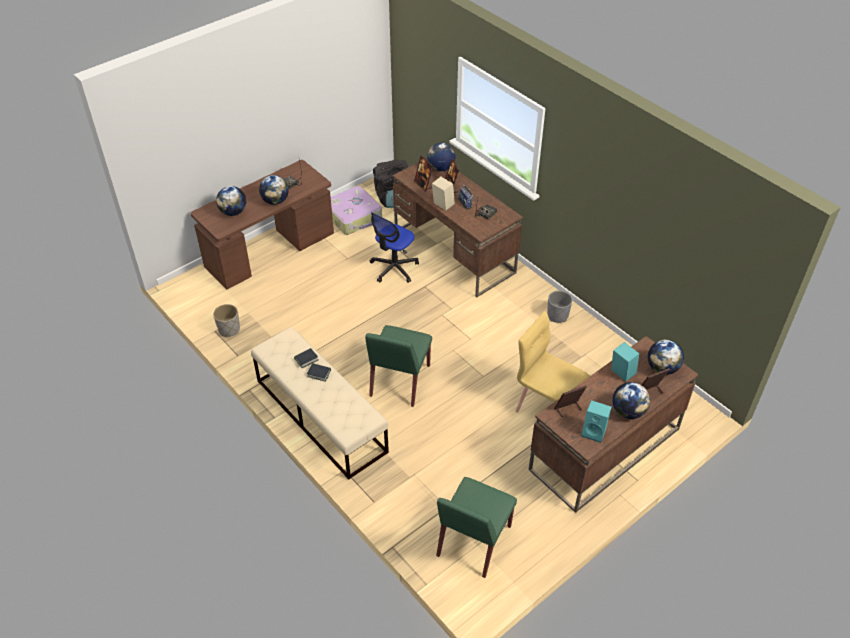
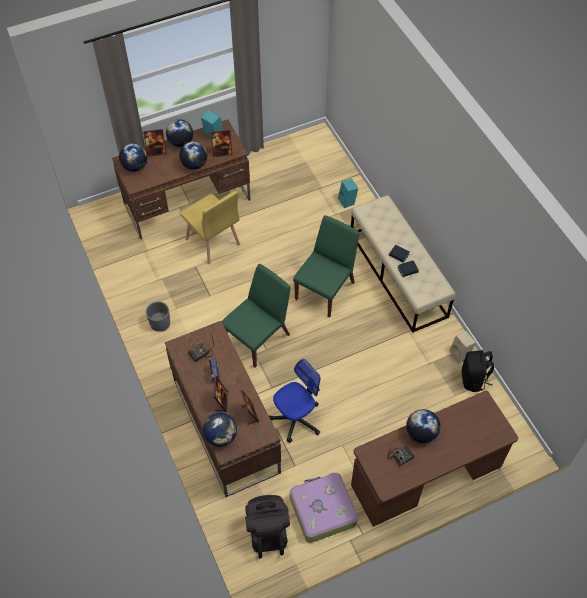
camera: 165 degrees left, 10 degrees up
grey planter [213,304,240,337] -> black backpack [462,350,494,392]
globe [216,186,246,216] -> globe moved to [179,142,207,170]
beige speaker [432,177,455,211] -> beige speaker moved to [449,331,476,363]
green chair [436,477,517,578] -> green chair moved to [222,264,291,367]
turquoise speaker [611,342,639,381] -> turquoise speaker moved to [338,178,358,208]

